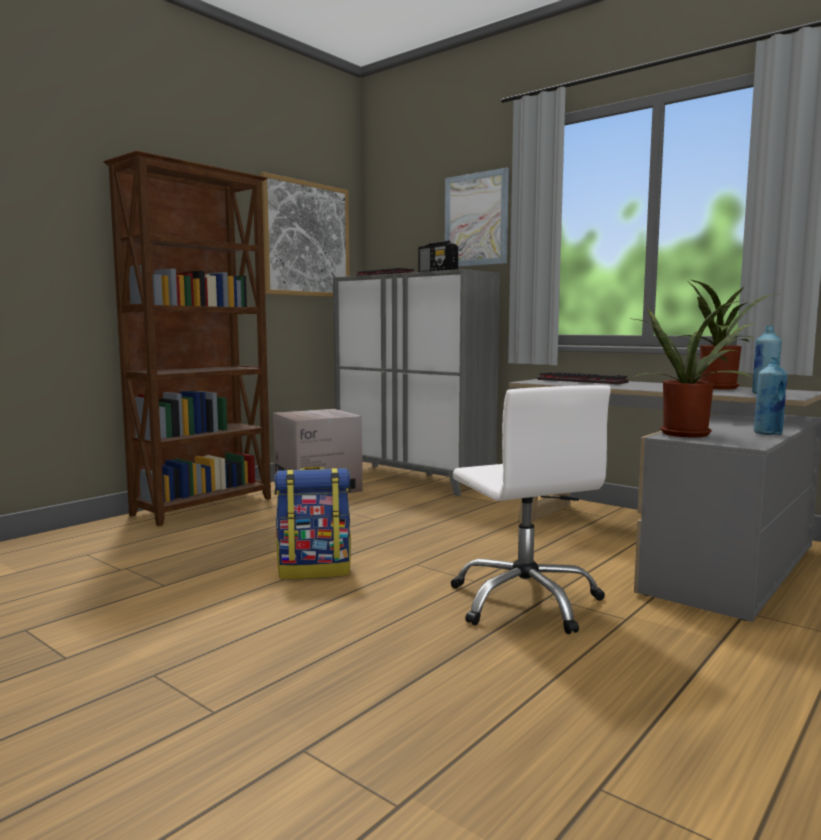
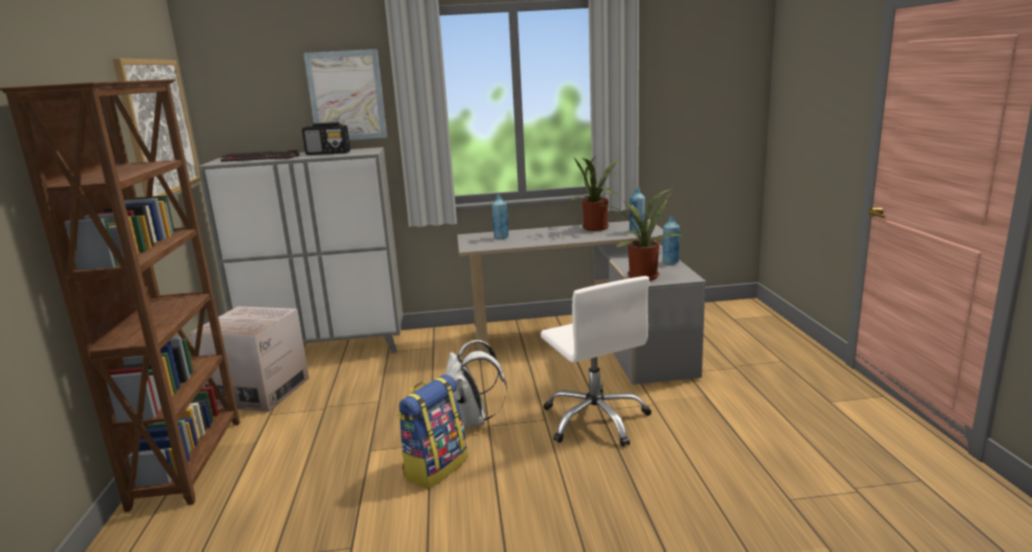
camera: 45 degrees left, 10 degrees up
white office chair [451,385,611,634] -> white office chair turned 45 degrees clockwise [540,276,652,447]
keyboard [538,372,628,384] -> blue bottle [492,194,509,239]
none -> white backpack [446,340,507,428]

